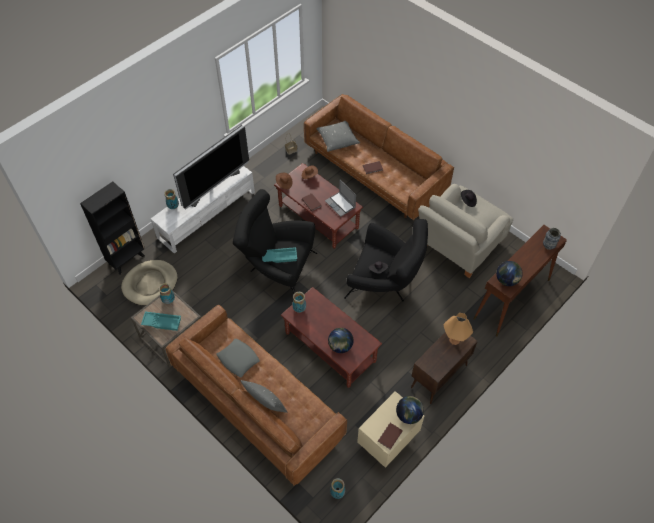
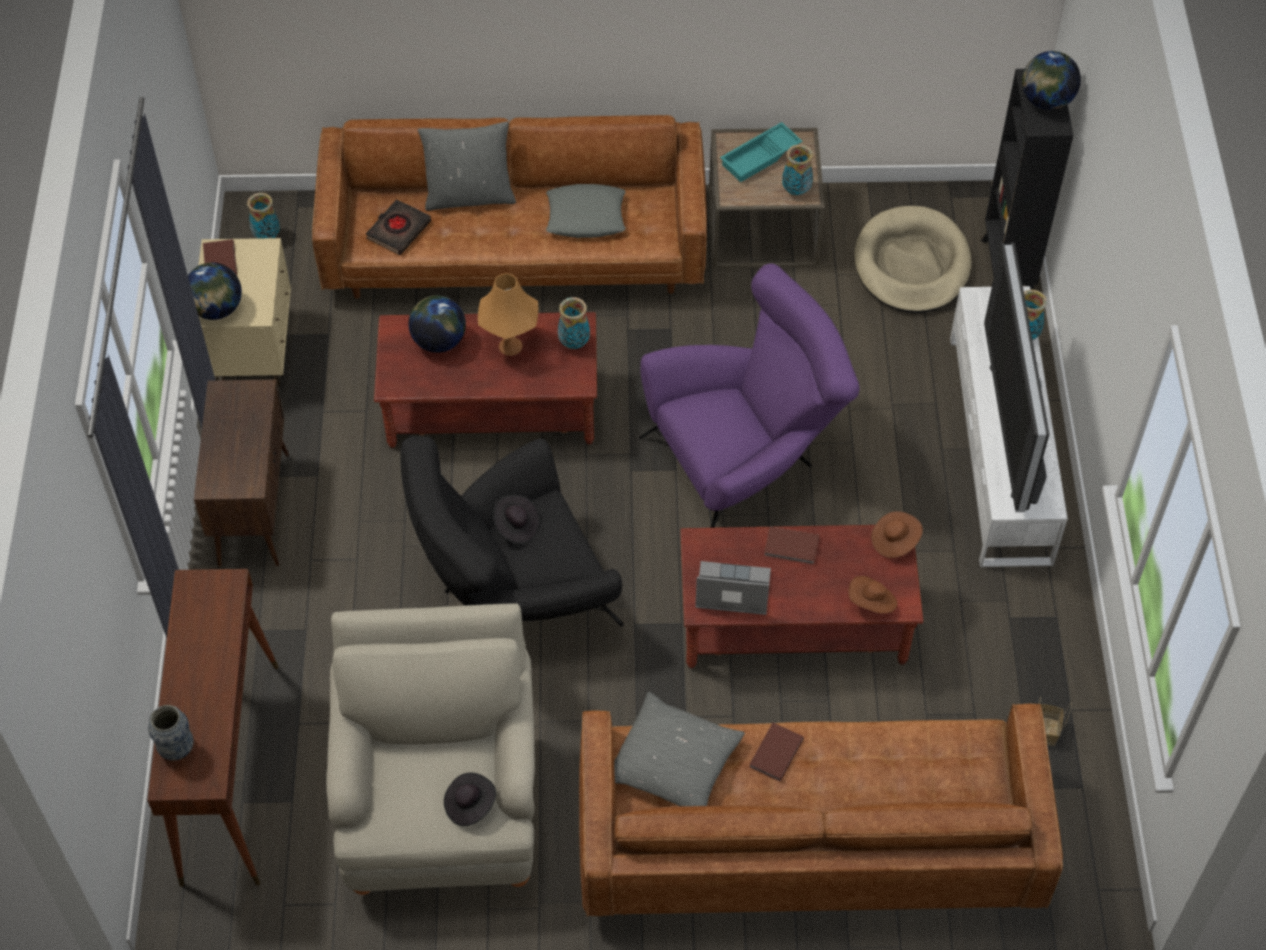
camera: 135 degrees right, 0 degrees up
black armchair [233,189,317,293] -> purple armchair [639,264,859,528]
turquoise tray [262,247,297,263] -> none
grey pillow [316,121,360,152] -> grey pillow moved to [614,692,745,806]
orange table lamp [443,313,473,345] -> orange table lamp moved to [478,273,539,356]
globe [496,261,523,286] -> globe moved to [1022,51,1081,110]
none -> black book [366,199,431,255]

